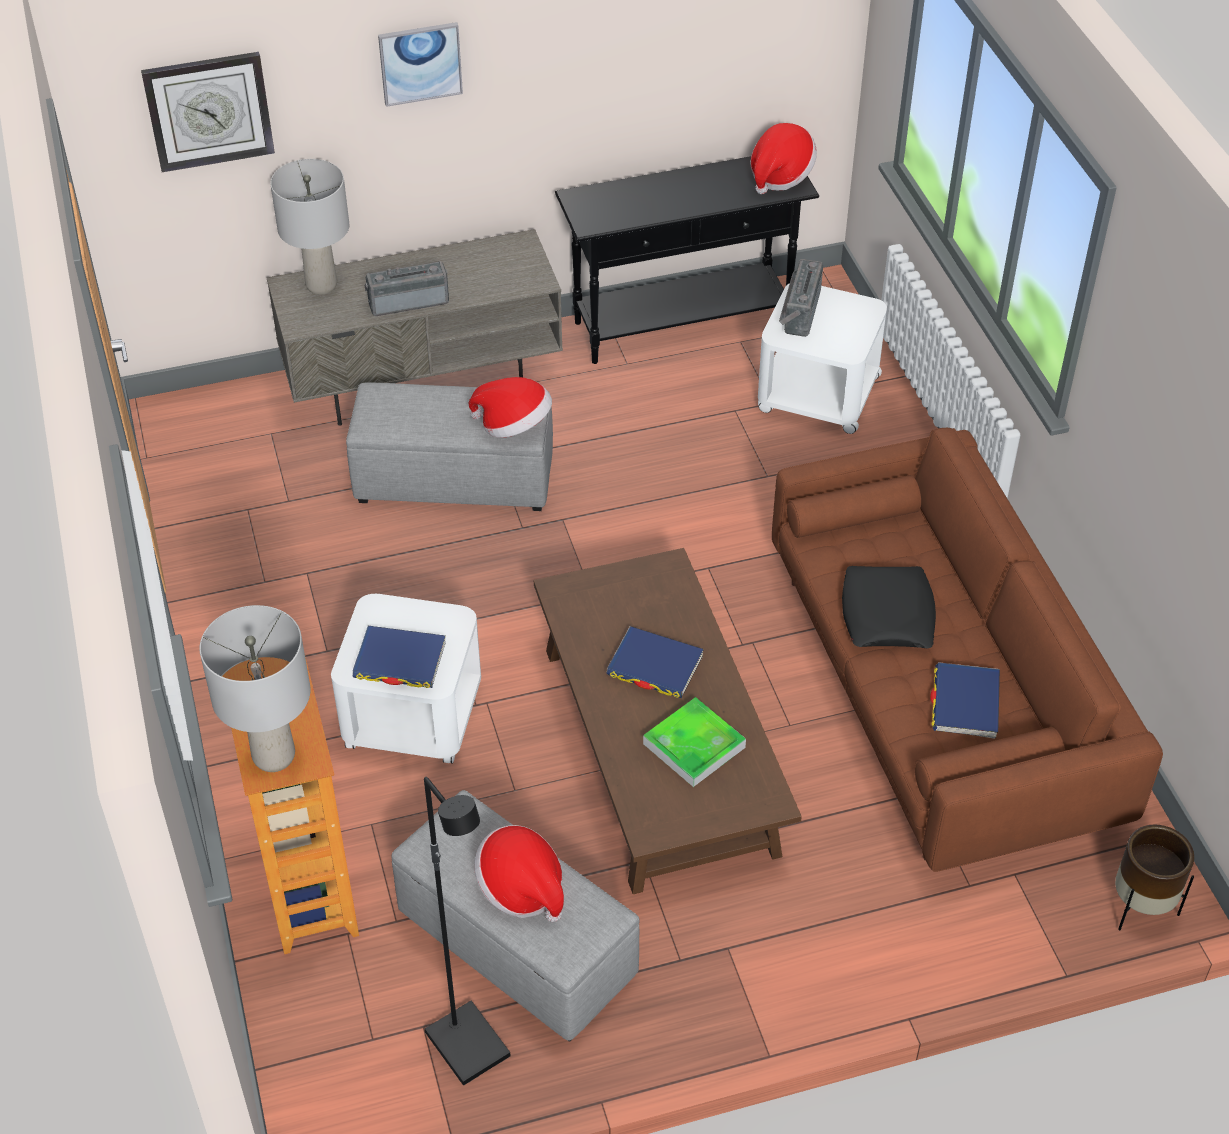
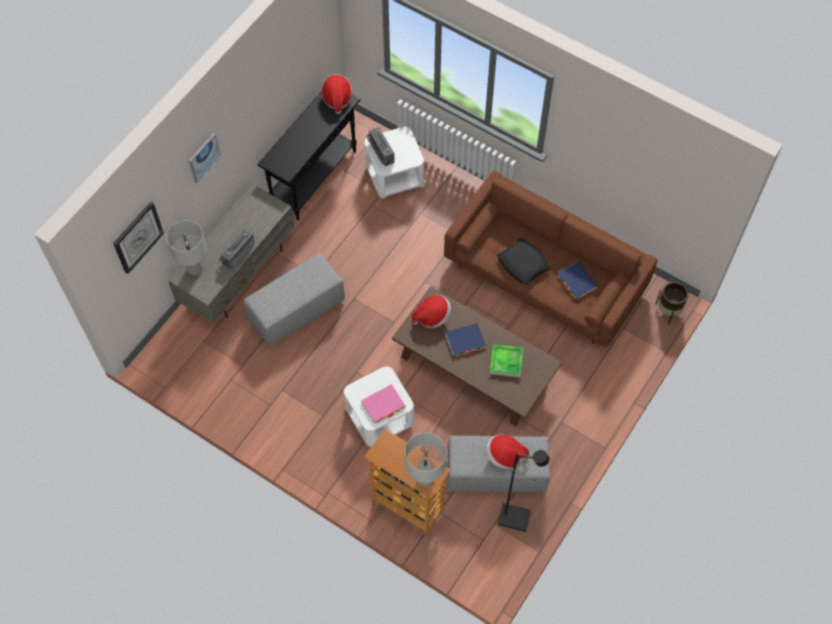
camera: 40 degrees left, 15 degrees up
blue book [353,626,446,688] -> pink book [361,384,406,424]
hat [469,377,552,438] -> hat moved to [412,295,451,328]

